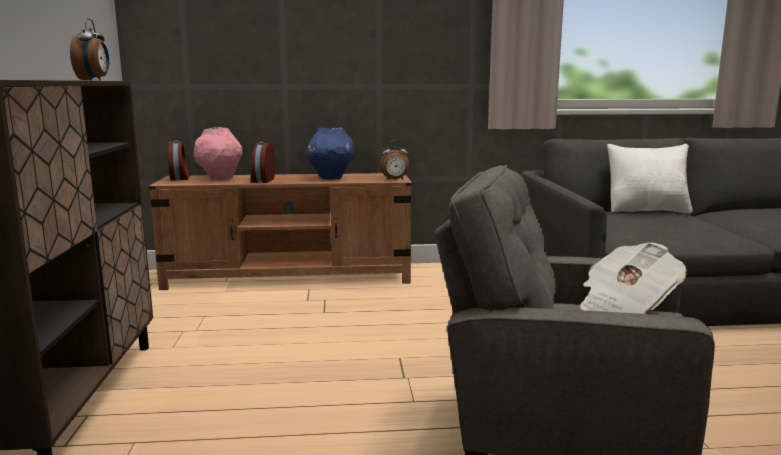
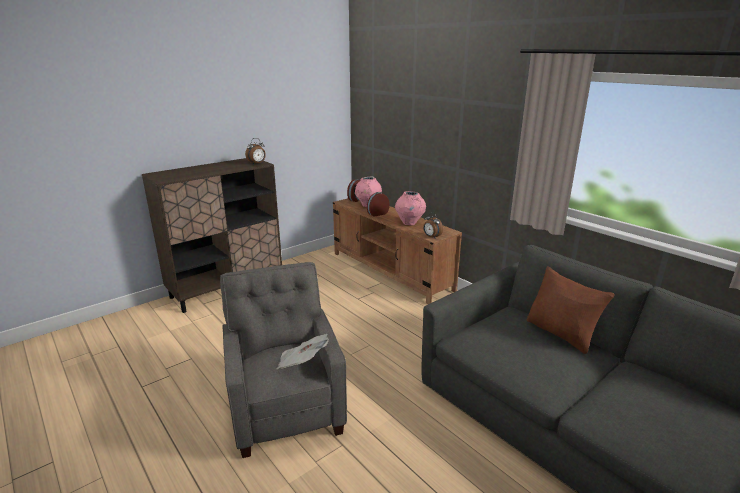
camera: 55 degrees right, 10 degrees up
blue vase [306,128,355,180] -> pink vase [395,191,426,226]
white pillow [607,144,693,214] -> brown pillow [527,266,615,354]

